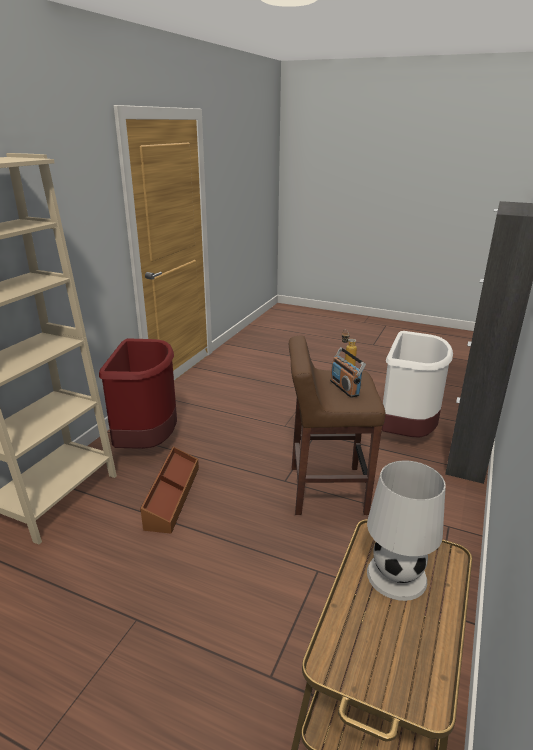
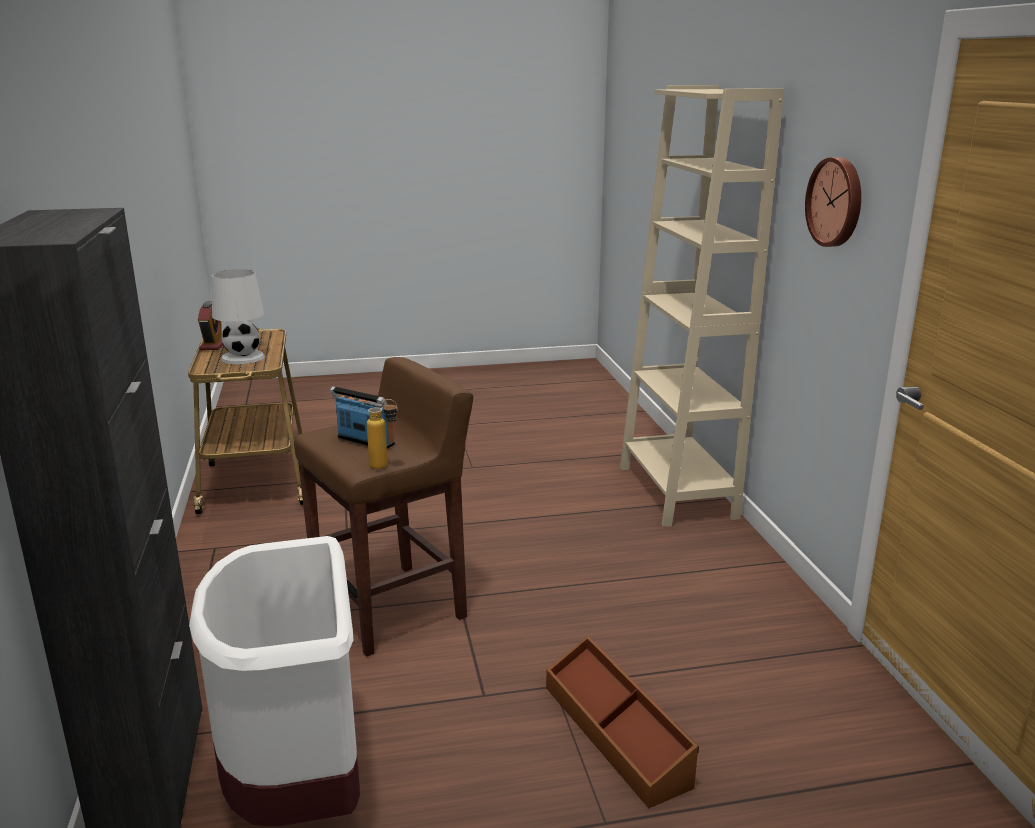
camera: 145 degrees right, 5 degrees down
red trash can [99,338,177,449] -> none
brown storage box [140,446,199,534] -> brown storage box moved to [546,636,699,808]
none -> alarm clock [198,301,223,350]
none -> wall clock [805,157,861,247]

